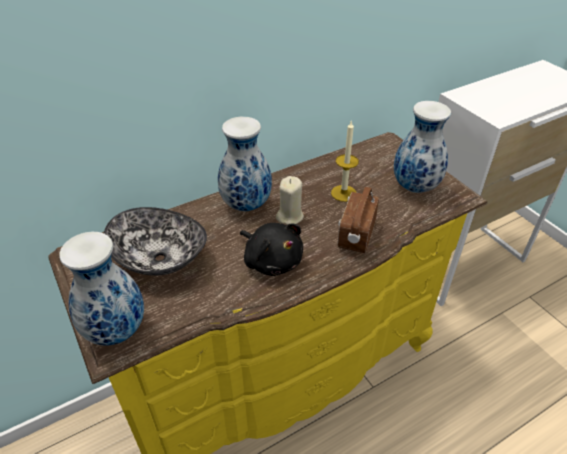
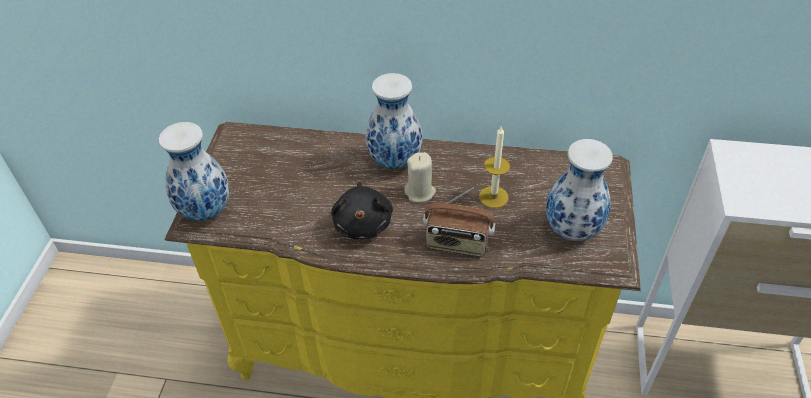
camera: 40 degrees right, 5 degrees up
bowl [104,207,207,276] -> none
radio [337,187,379,253] -> radio turned 135 degrees counterclockwise [423,187,495,256]

